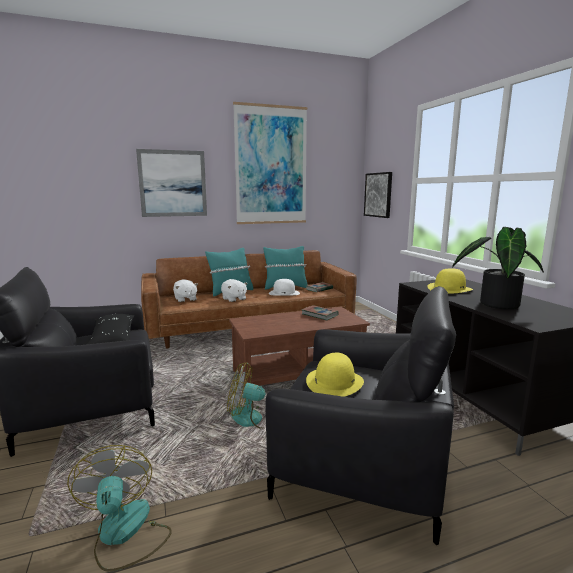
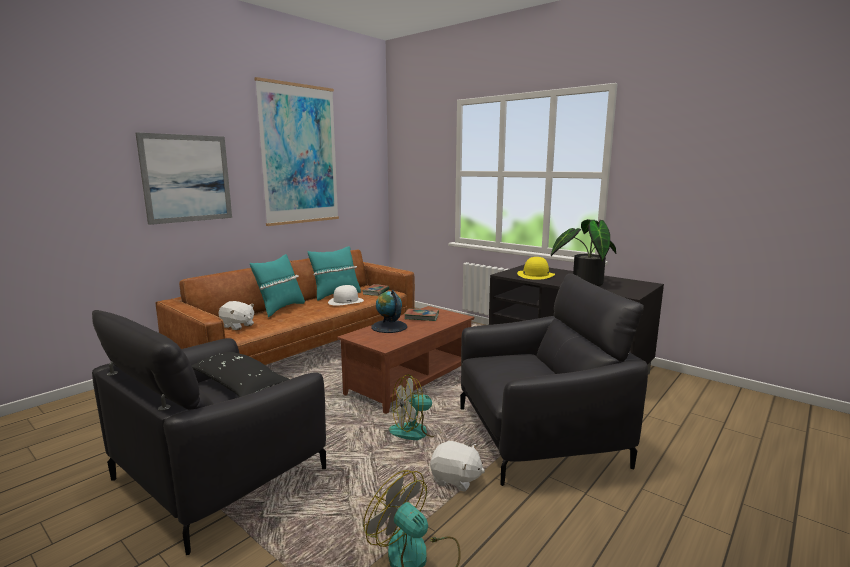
camera: 30 degrees left, 0 degrees up
white plush toy [221,279,248,302] -> white plush toy moved to [430,441,485,492]
yellow hat [306,353,364,397] -> none
picture [364,172,392,218] -> none
none -> globe [372,290,407,333]

